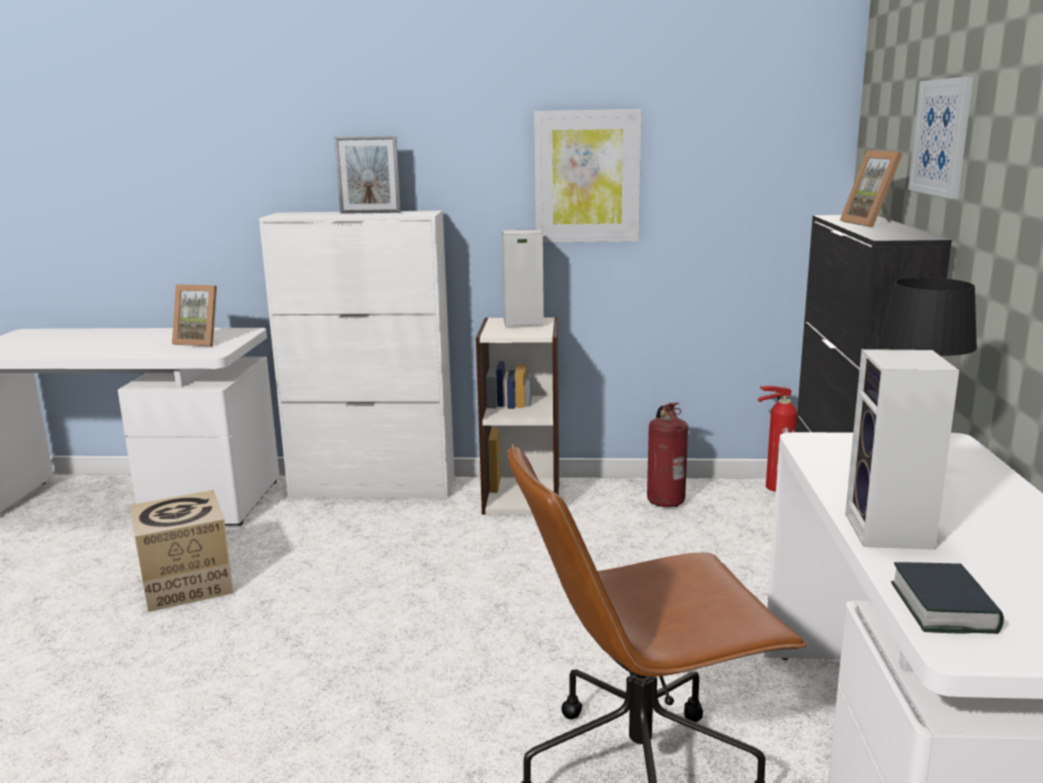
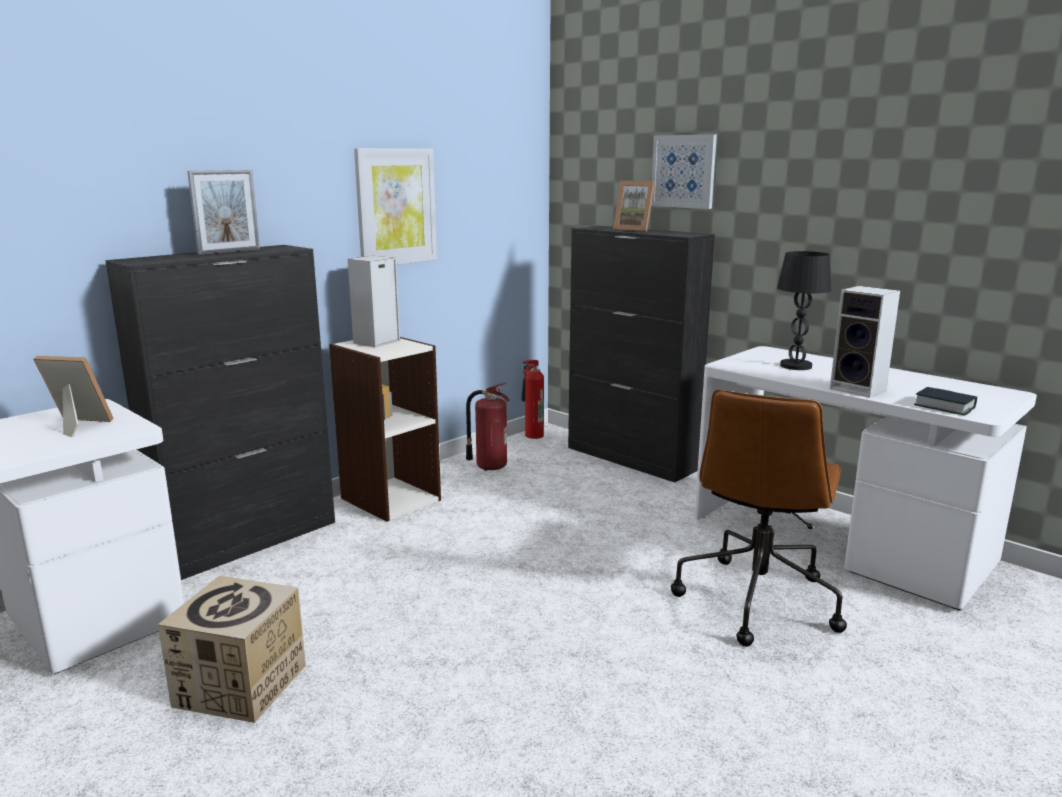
camera: 50 degrees left, 0 degrees up
picture frame [172,284,217,346] -> picture frame turned 135 degrees counterclockwise [34,356,114,437]
white cabinet [259,210,455,498] -> black cabinet [105,245,335,580]

